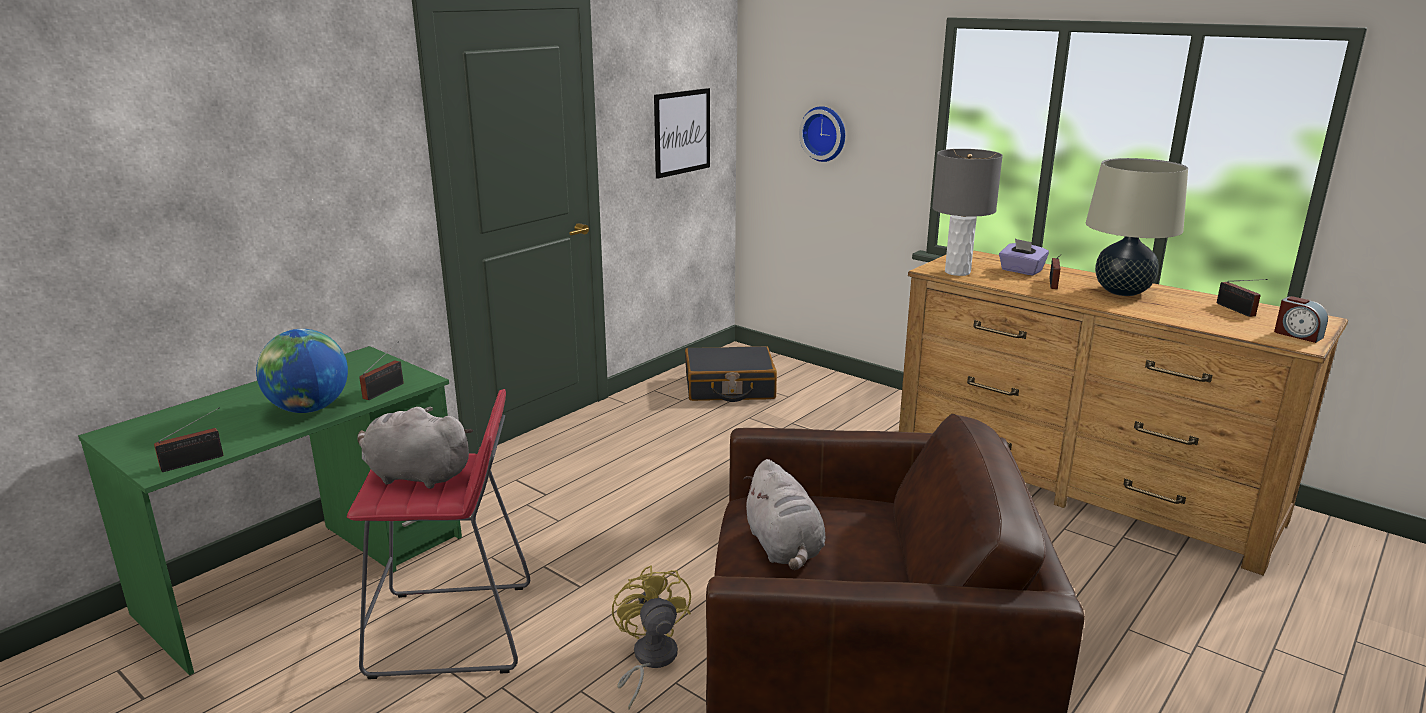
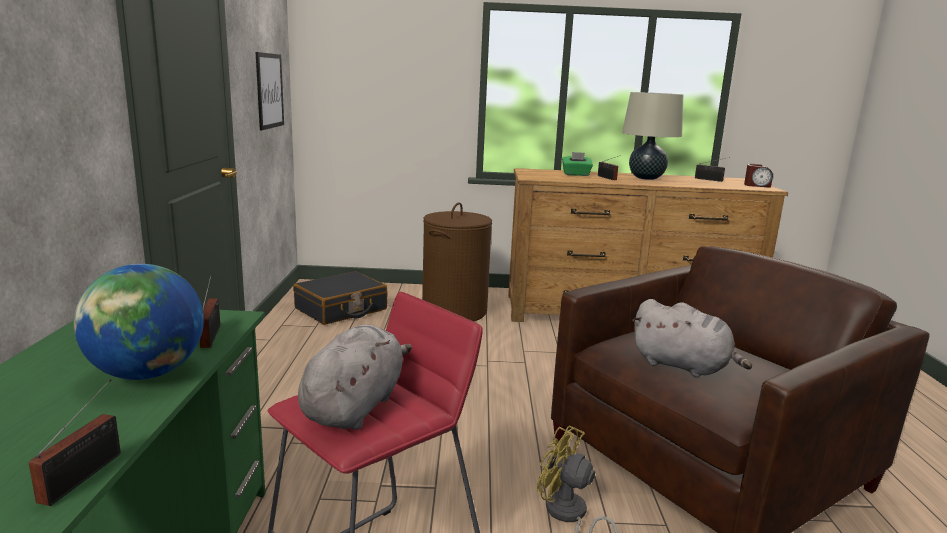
camera: 40 degrees left, 5 degrees down
grey plush toy [357,406,473,489] -> grey plush toy turned 135 degrees clockwise [298,324,412,430]
wall clock [799,106,845,162] -> none
grey table lamp [932,149,1003,276] -> none
purple tissue box [999,239,1049,275] -> green tissue box [562,152,593,176]
none -> brown laundry basket [422,202,492,322]

